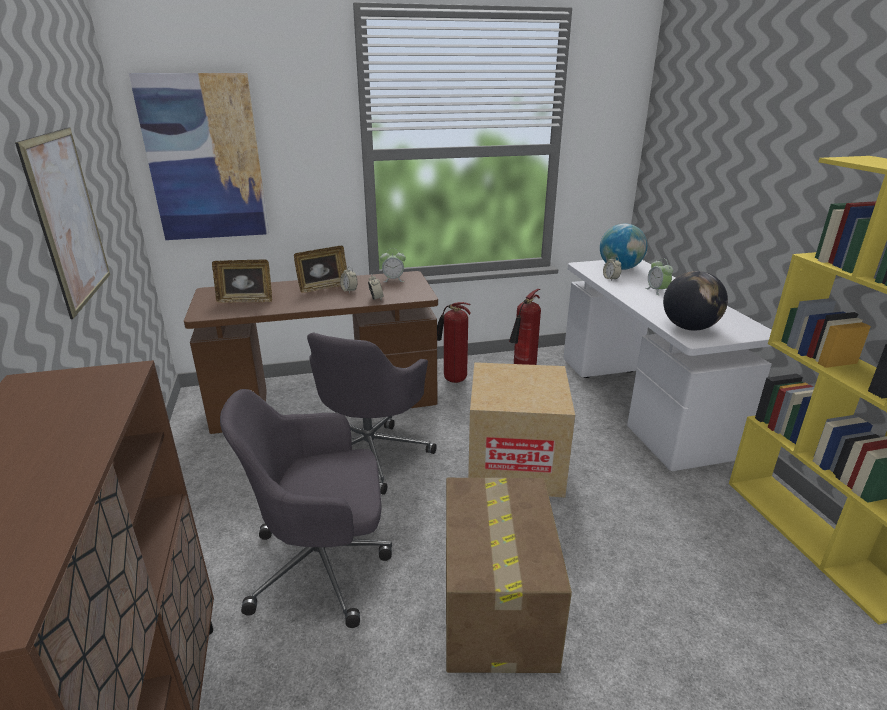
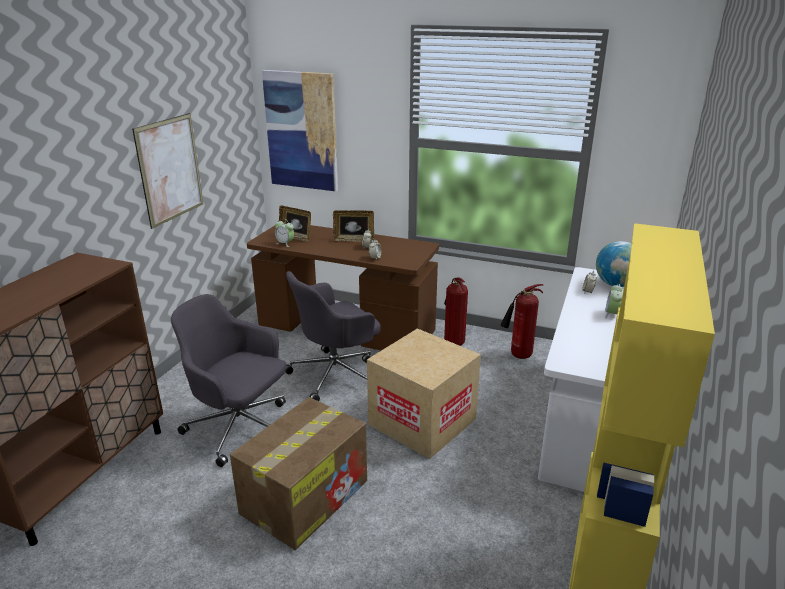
camera: 35 degrees right, 0 degrees up
alarm clock [380,253,406,282] -> alarm clock moved to [275,219,294,247]
globe [663,271,728,330] -> none

